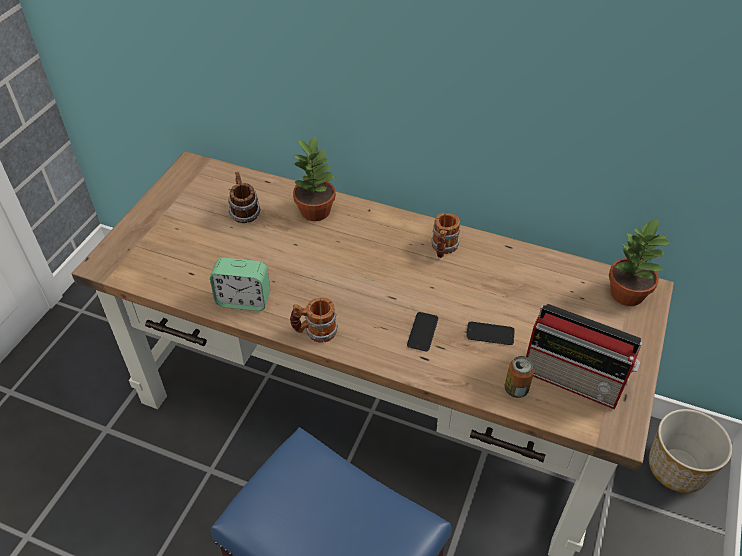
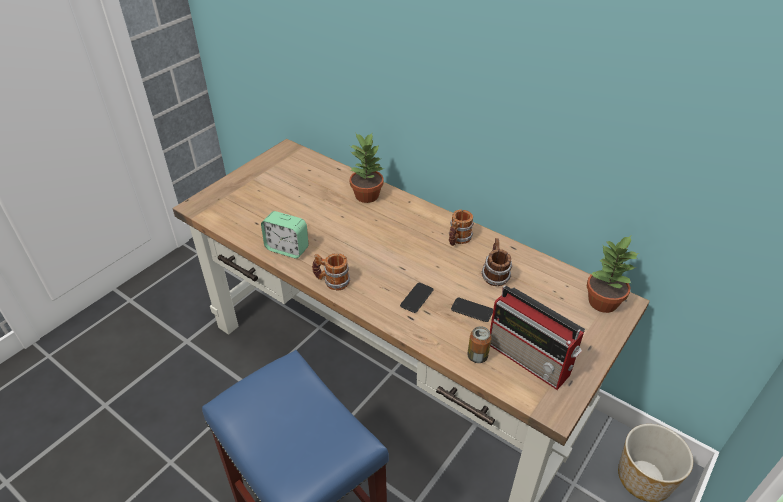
camera: 15 degrees right, 5 degrees down
mug [228,172,261,223] -> mug moved to [481,238,513,286]

